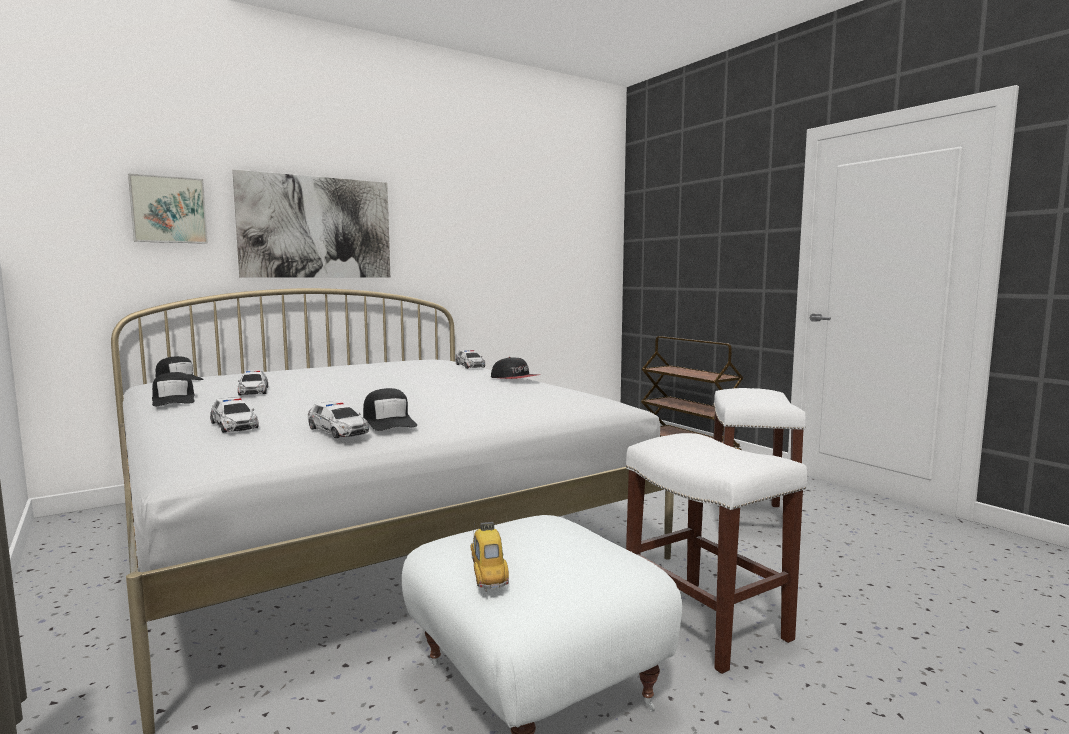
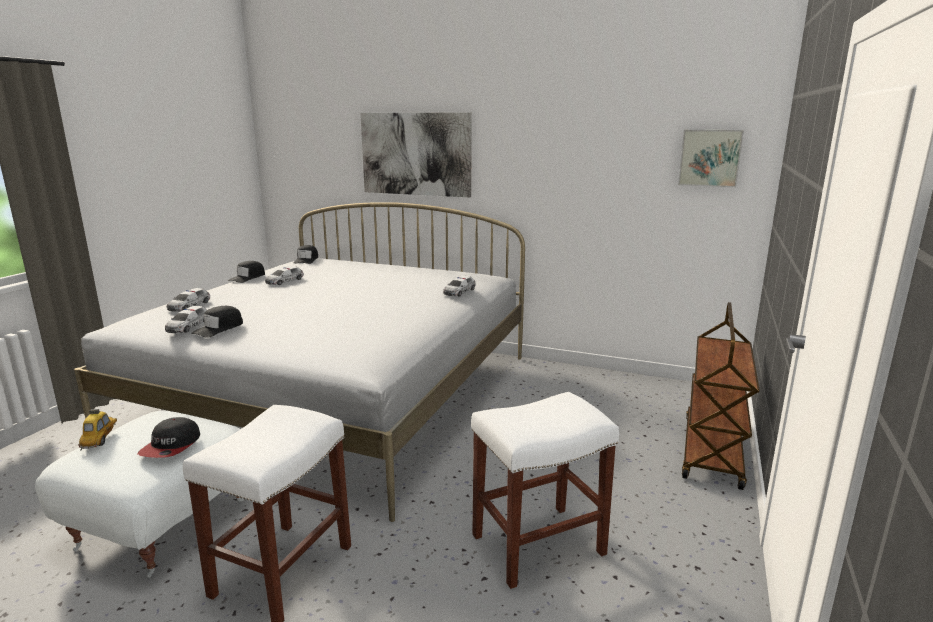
camera: 55 degrees right, 10 degrees up
picture [128,173,208,244] -> picture moved to [678,130,744,187]
toy car [470,522,509,592] -> toy car turned 45 degrees counterclockwise [78,409,117,450]
cap [491,357,540,379] -> cap moved to [138,417,200,458]

